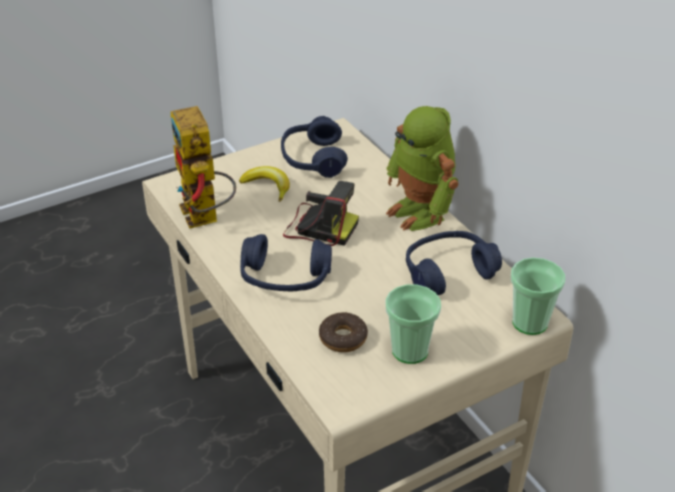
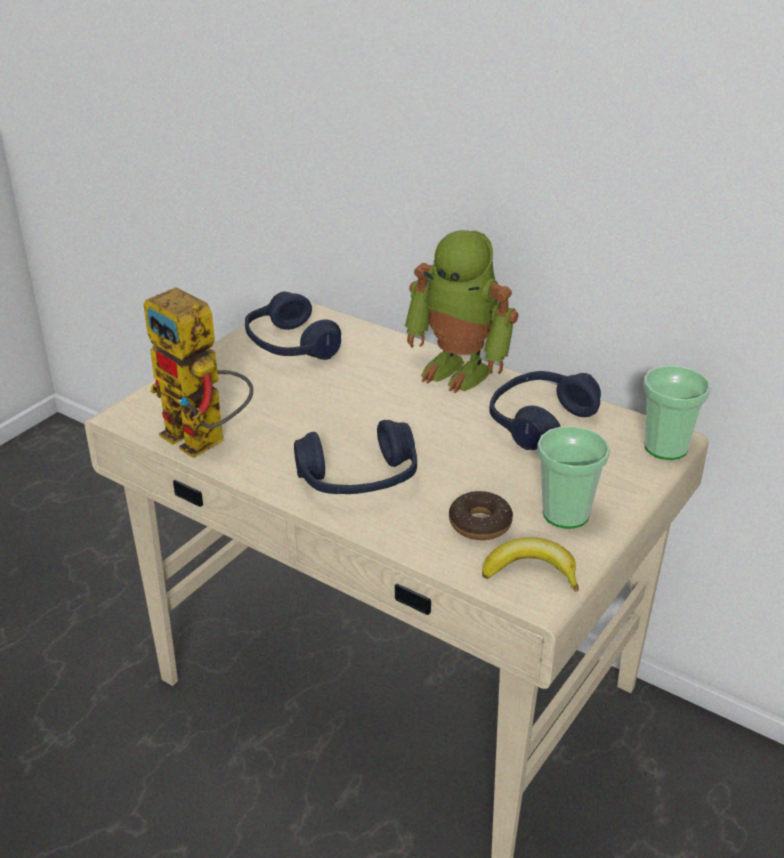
camera: 25 degrees left, 5 degrees down
banana [239,166,290,202] -> banana moved to [482,537,579,592]
camera [283,181,359,246] -> none

